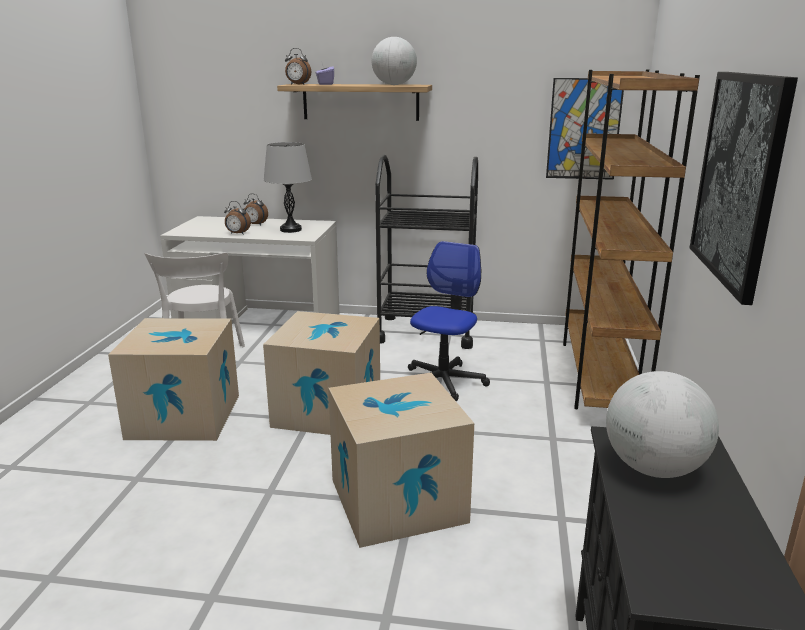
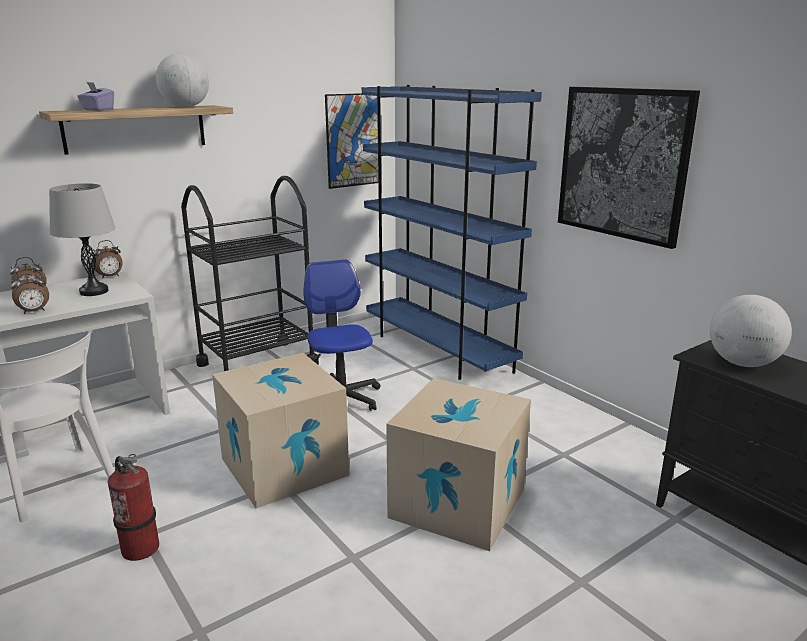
camera: 45 degrees left, 0 degrees up
cardboard box [108,318,239,441] -> fire extinguisher [108,454,159,561]
alarm clock [285,48,311,85] -> alarm clock moved to [92,240,122,279]
brown bookcase [563,69,700,409] -> blue bookcase [362,85,542,380]

